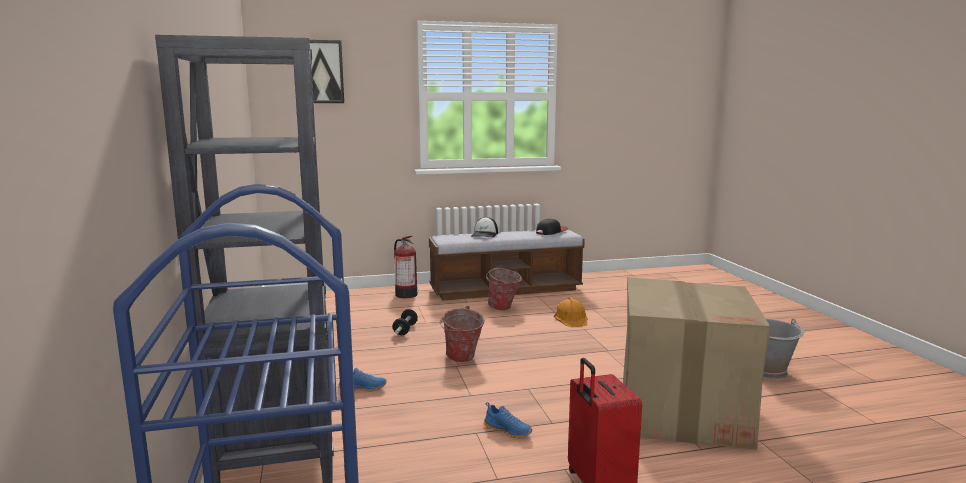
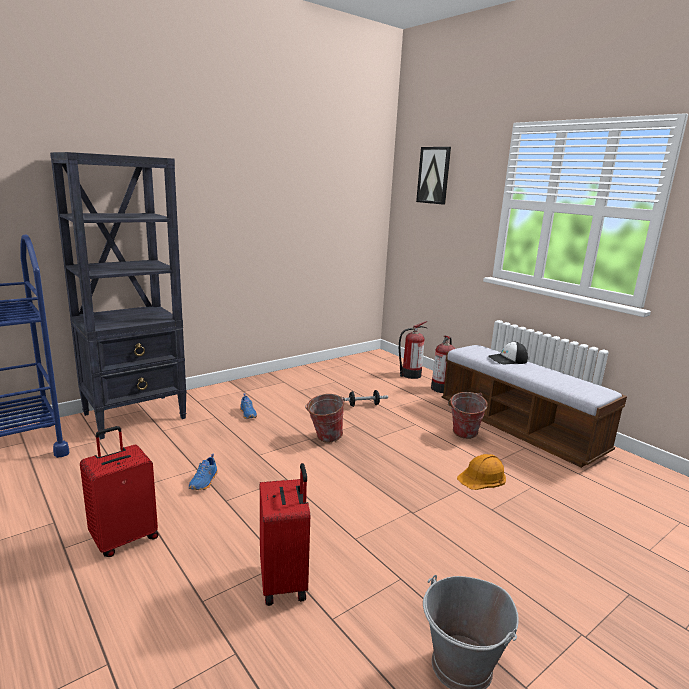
camera: 65 degrees right, 5 degrees up
cap [536,219,568,235] -> none
cardboard box [623,277,771,450] -> red suitcase [260,463,310,606]
none -> fire extinguisher [399,321,428,379]

